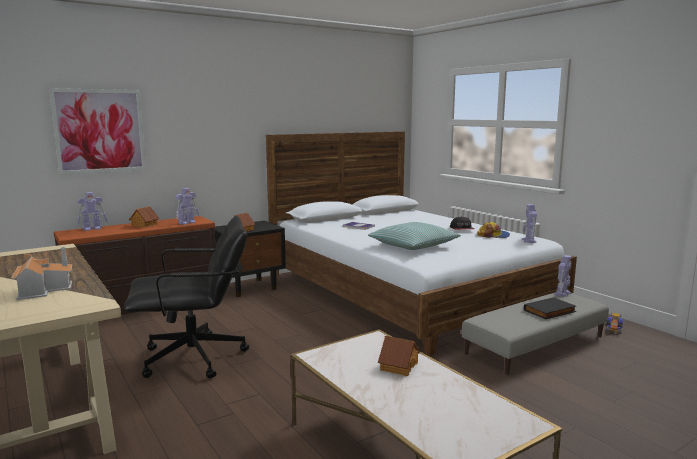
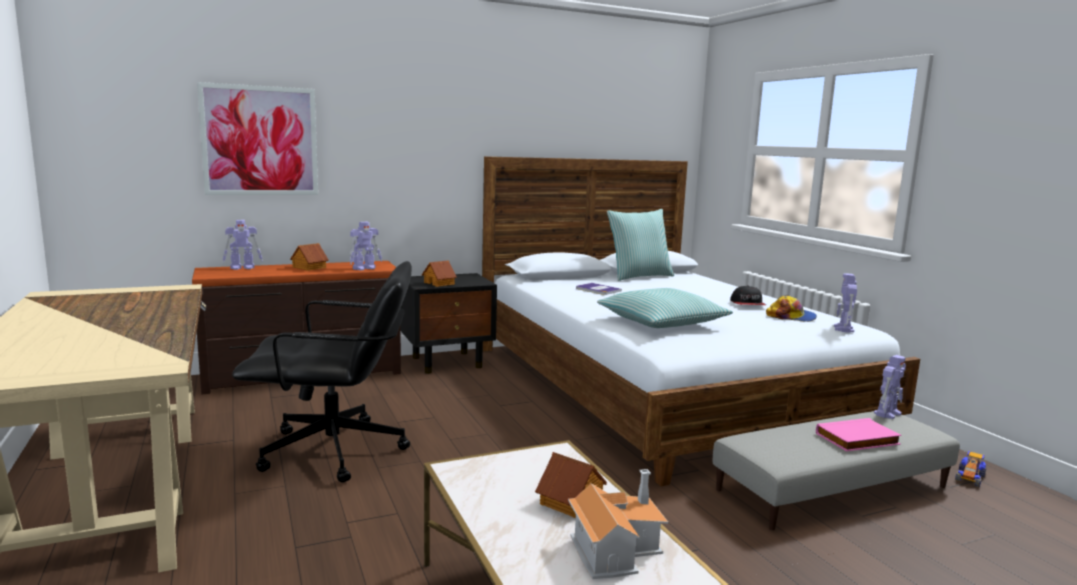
camera: 10 degrees right, 0 degrees up
toy house [11,247,72,300] -> toy house moved to [568,469,668,579]
black book [524,297,576,319] -> pink book [816,418,902,451]
none -> pillow [607,209,674,281]

